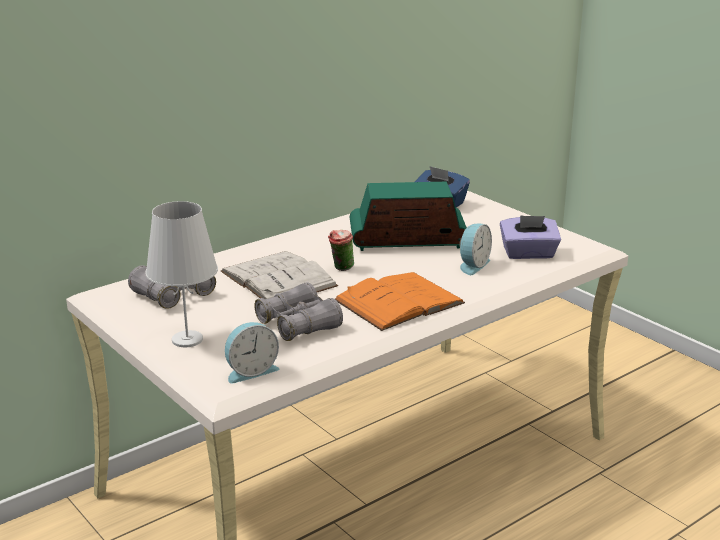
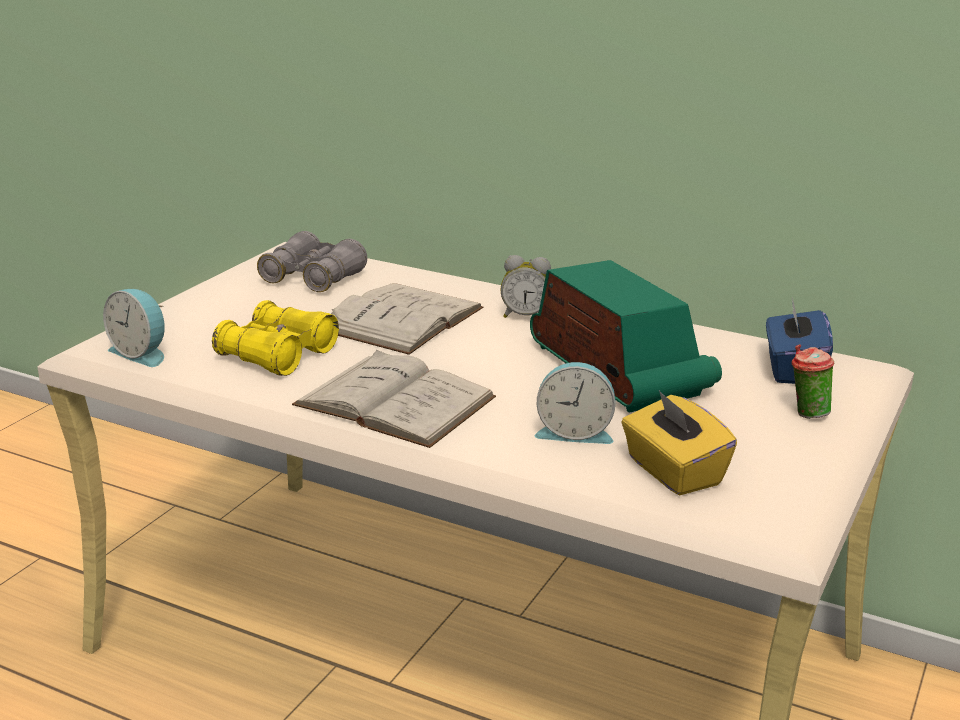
camera: 65 degrees right, 0 degrees up
white table lamp [145,201,218,347] -> none
grey binoculars [254,282,343,341] -> yellow binoculars [212,300,339,376]
cup [328,230,354,271] -> cup moved to [792,344,834,419]
orange book [335,272,465,331] -> white book [292,350,496,448]
purple tissue box [500,215,561,259] -> yellow tissue box [621,391,737,495]
none -> alarm clock [500,255,551,318]

